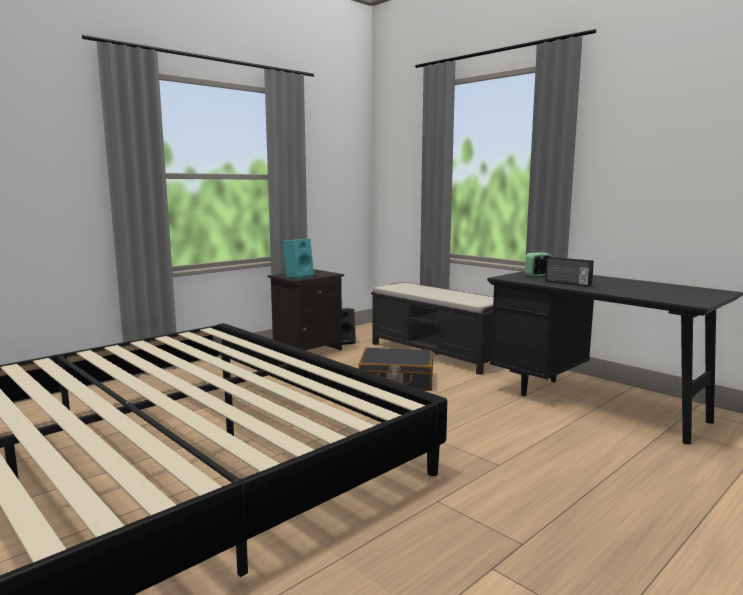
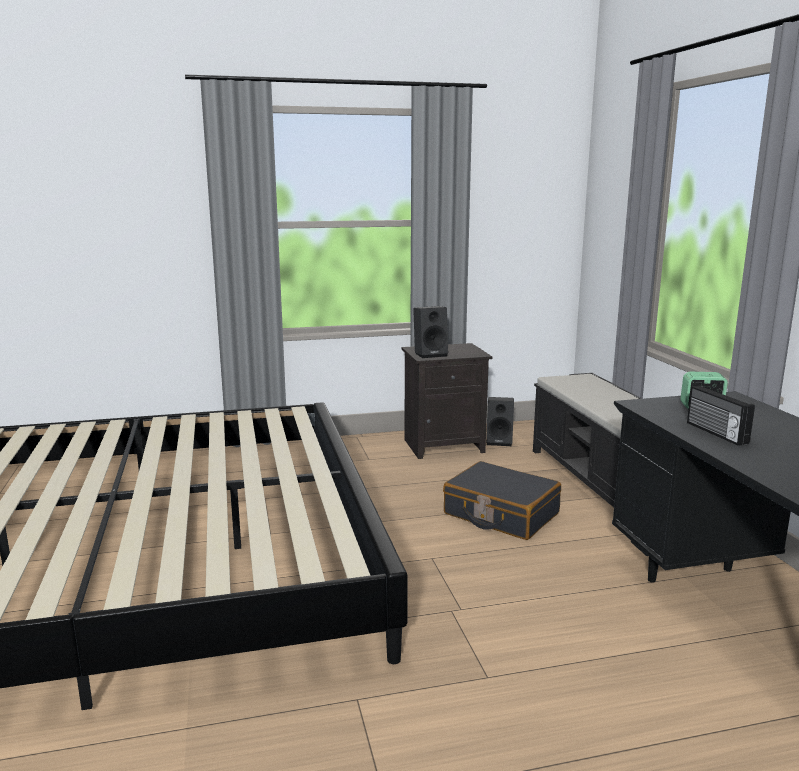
camera: 30 degrees right, 5 degrees up
turquoise speaker [283,238,314,279] -> black speaker [413,306,448,358]

